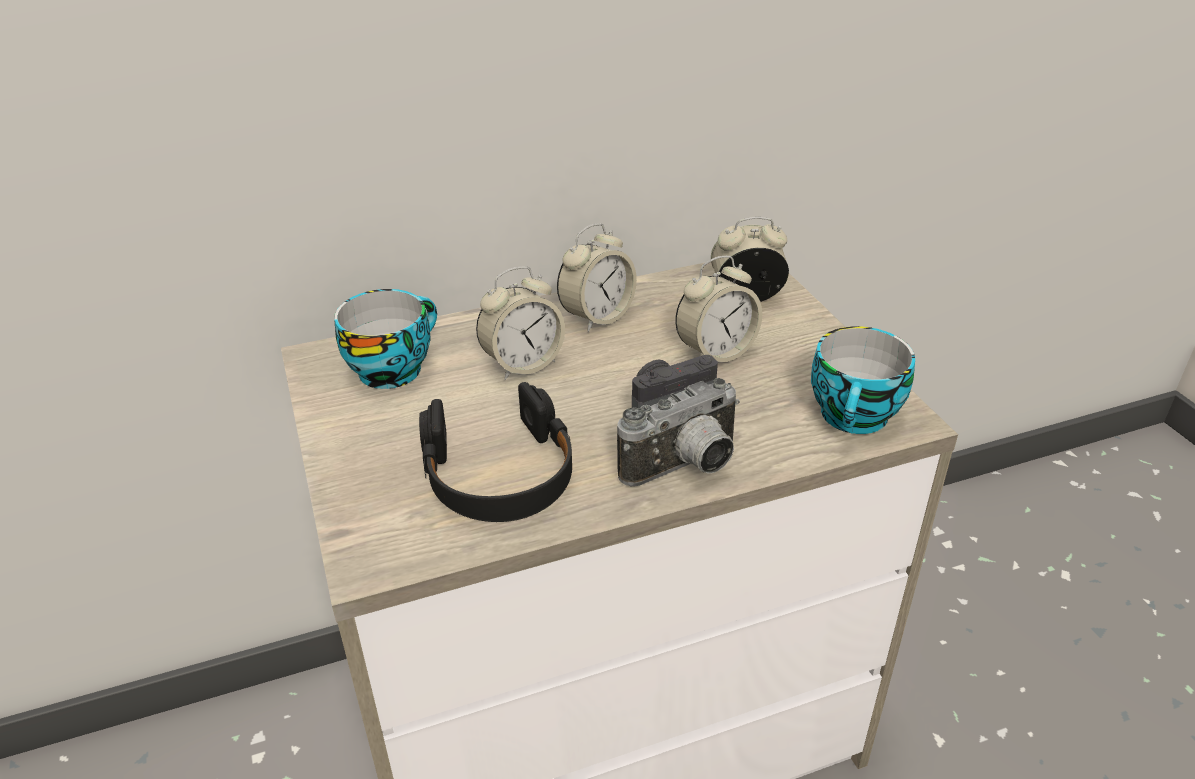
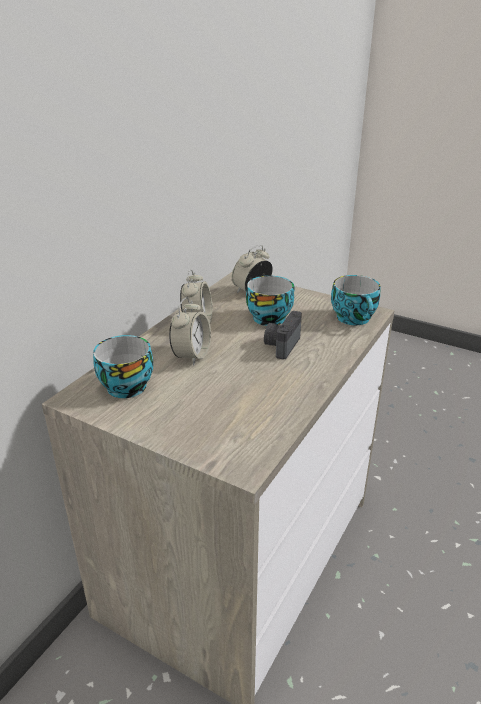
camera: 40 degrees left, 5 degrees down
black headphones [419,382,572,522] -> none
camera [617,378,740,486] -> none
alarm clock [675,256,762,362] -> cup [246,276,295,326]

